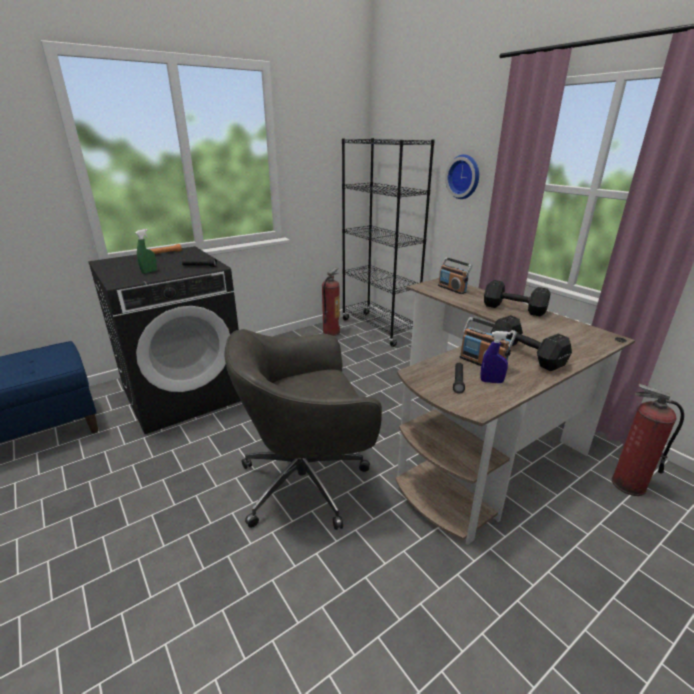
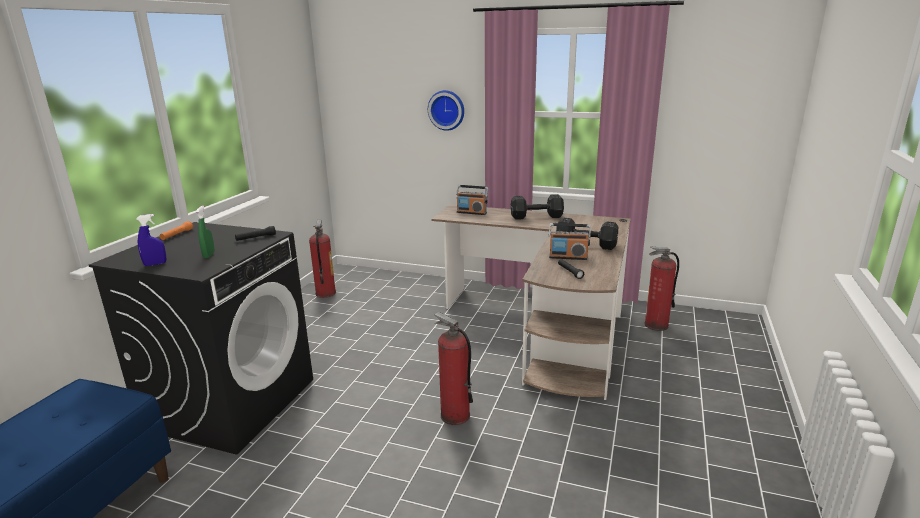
camera: 35 degrees left, 5 degrees down
grey office chair [224,329,382,530] -> fire extinguisher [434,312,473,425]
black bookcase [342,138,435,347] -> none
blue spray bottle [480,331,511,383] -> blue spray bottle moved to [136,214,166,266]

